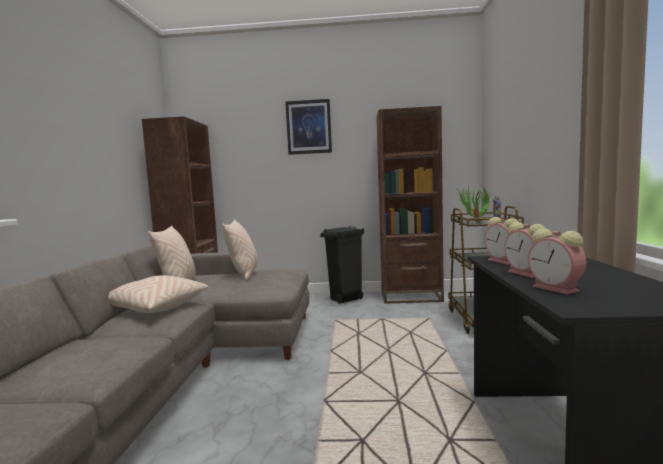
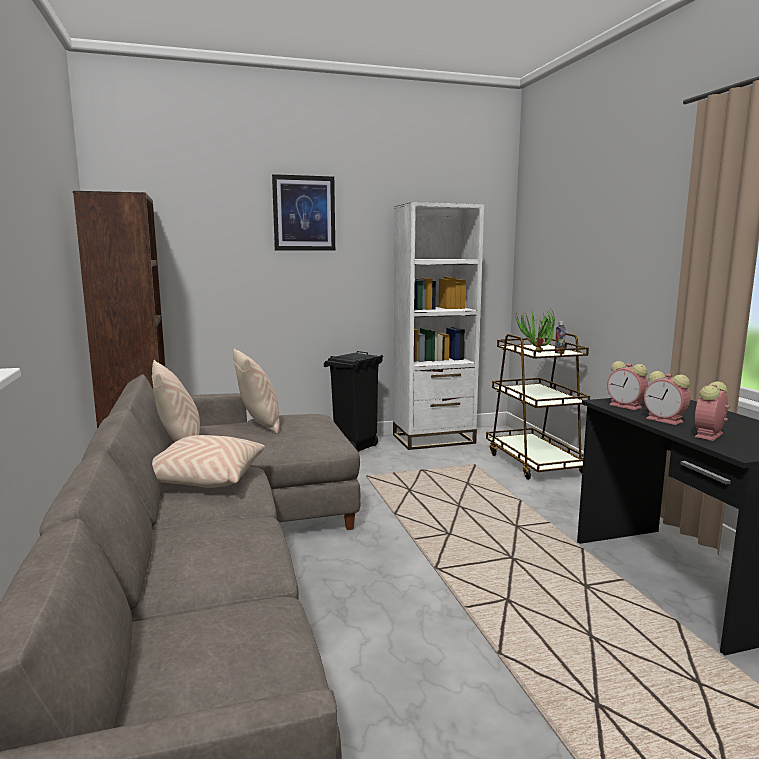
camera: 20 degrees left, 5 degrees up
brown bookcase [376,106,444,304] -> white bookcase [393,202,484,450]
alarm clock [528,228,586,295] -> alarm clock turned 90 degrees clockwise [695,381,729,441]

